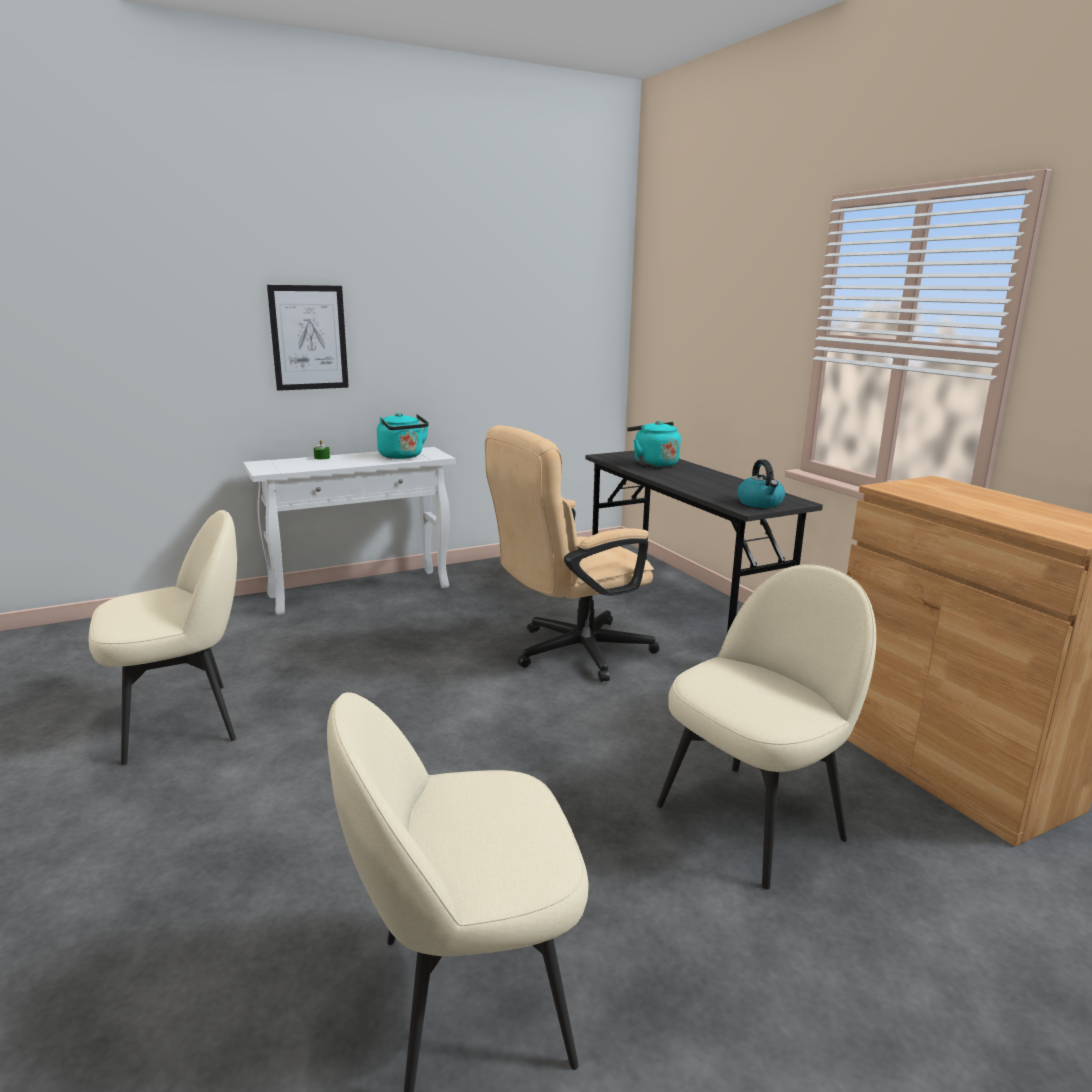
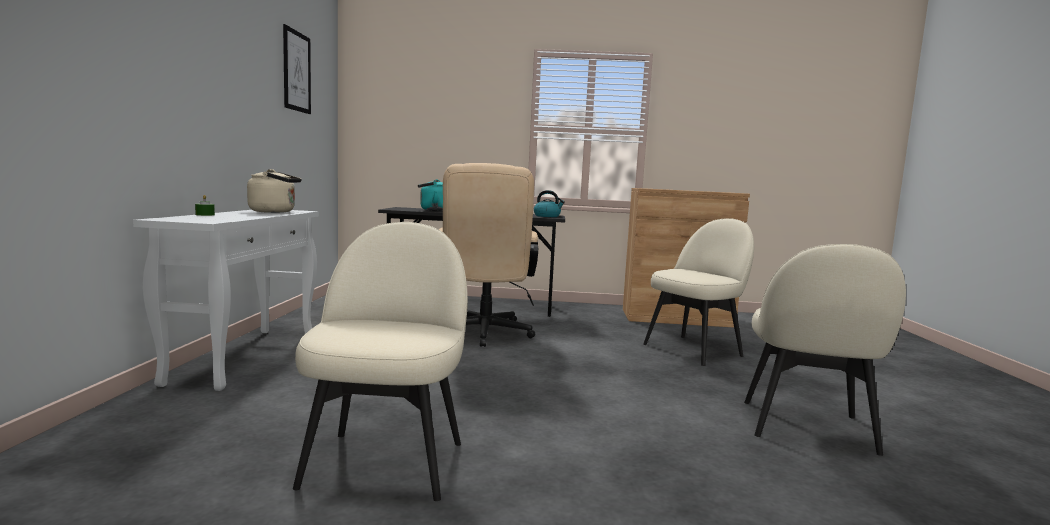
camera: 60 degrees left, 10 degrees down
picture [267,285,349,391] -> picture moved to [283,24,311,114]
turquoise kettle [377,413,429,459] -> beige kettle [247,169,302,213]
beige chair [657,564,876,889] -> beige chair turned 60 degrees clockwise [643,218,754,366]

